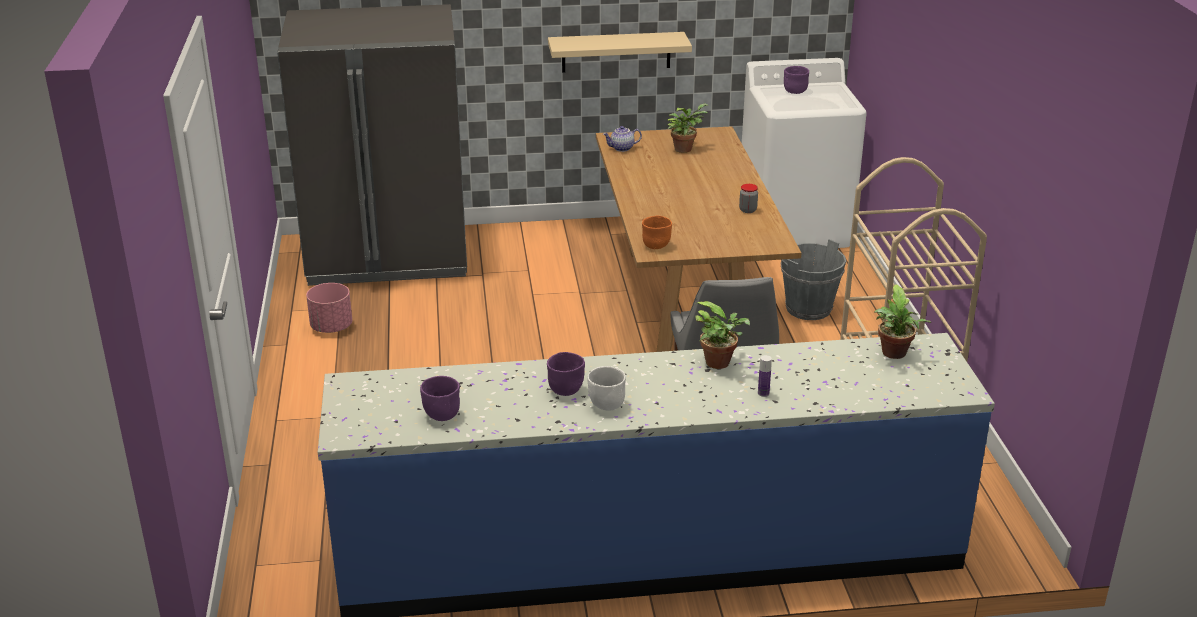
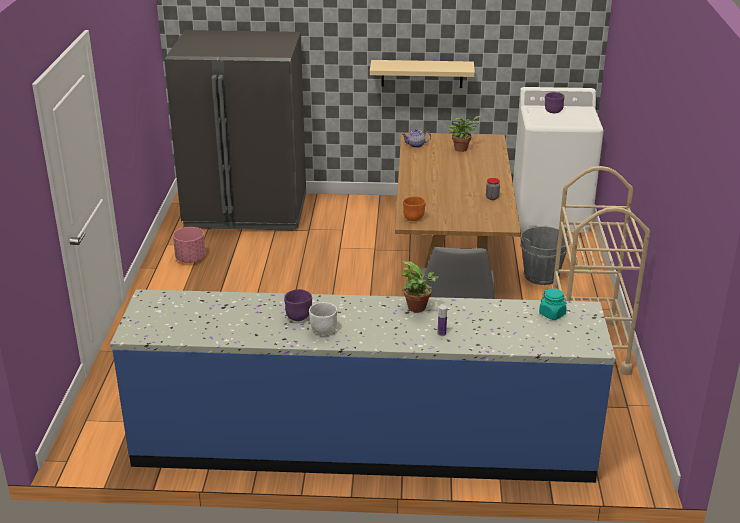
camera: 10 degrees right, 0 degrees up
purple bowl [420,376,460,421] -> none
potted plant [874,285,931,359] -> turquoise jar [539,289,567,320]

